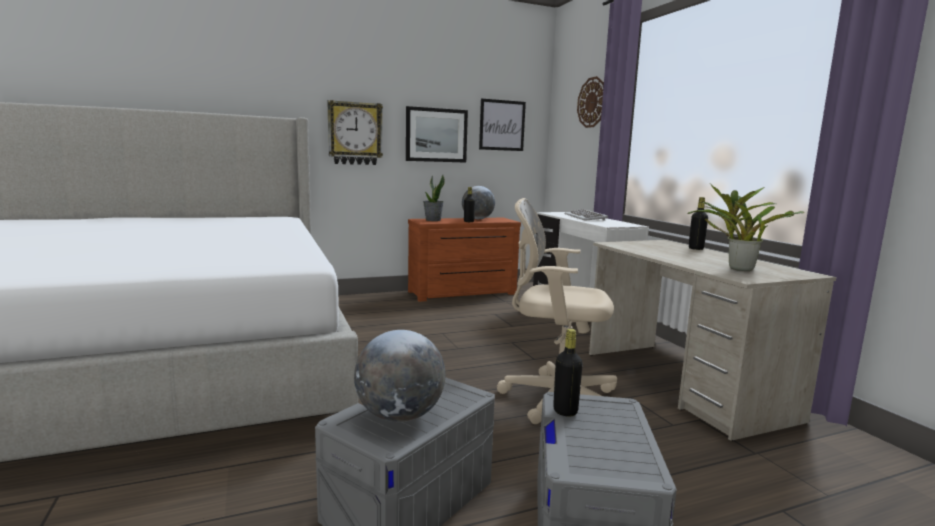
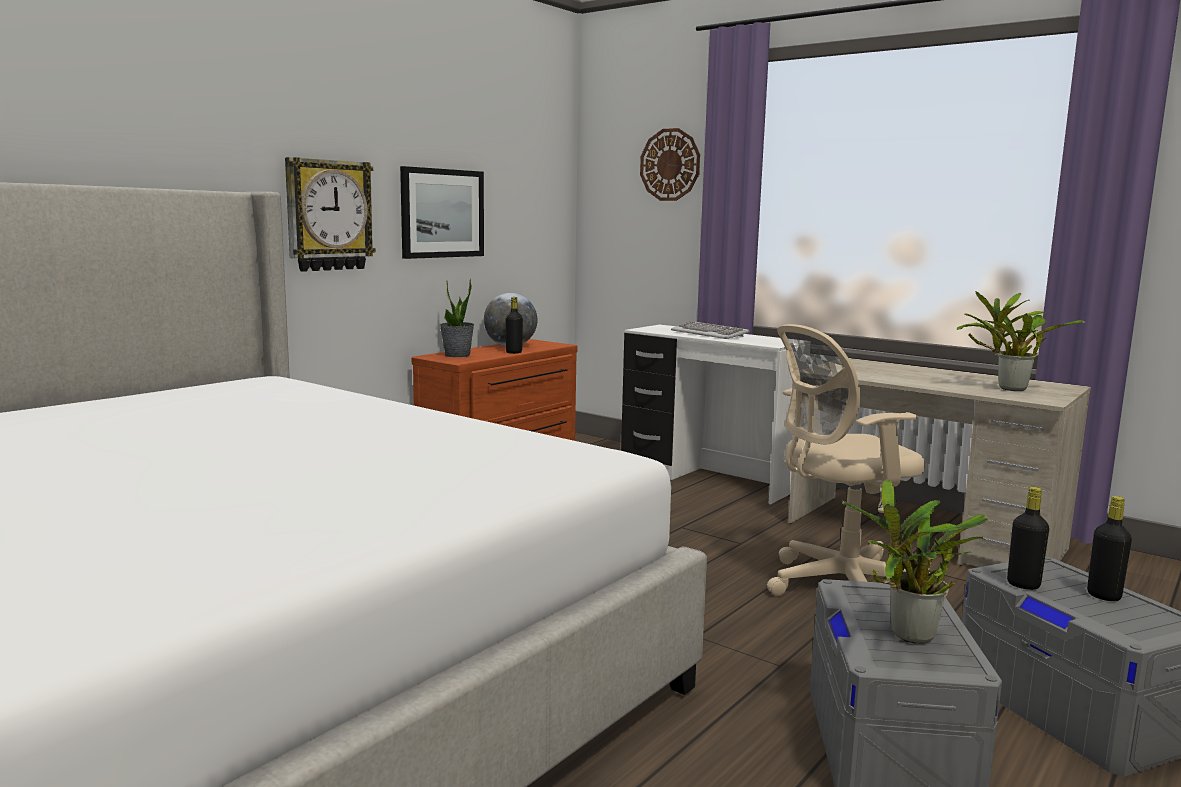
camera: 30 degrees left, 0 degrees up
globe [354,330,445,422] -> potted plant [843,479,988,644]
picture [479,99,526,151] -> none
black bottle [689,197,708,250] -> black bottle moved to [1087,496,1132,601]

